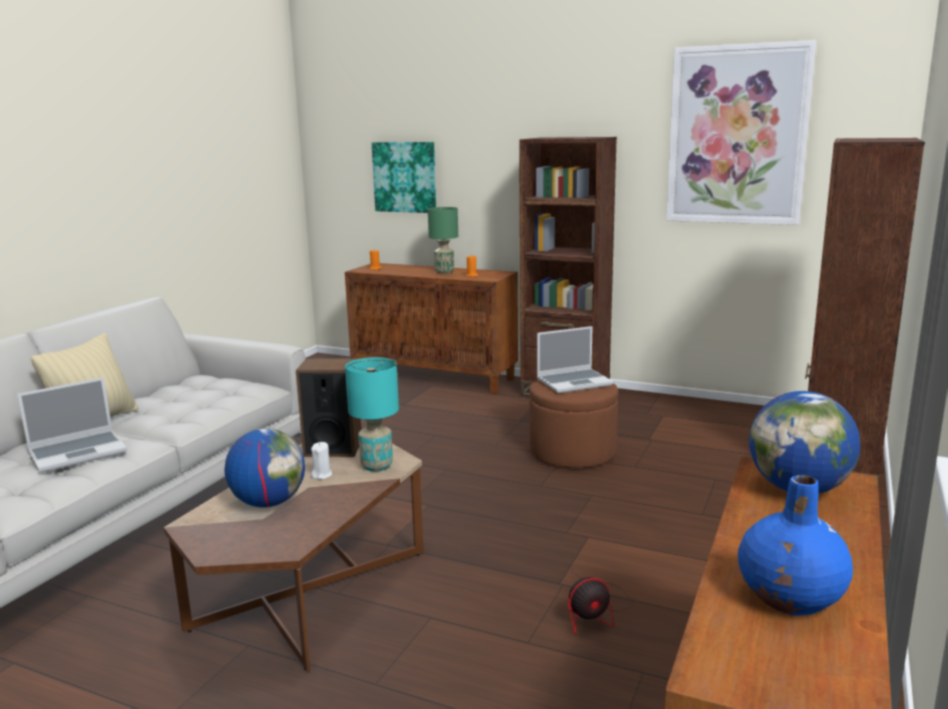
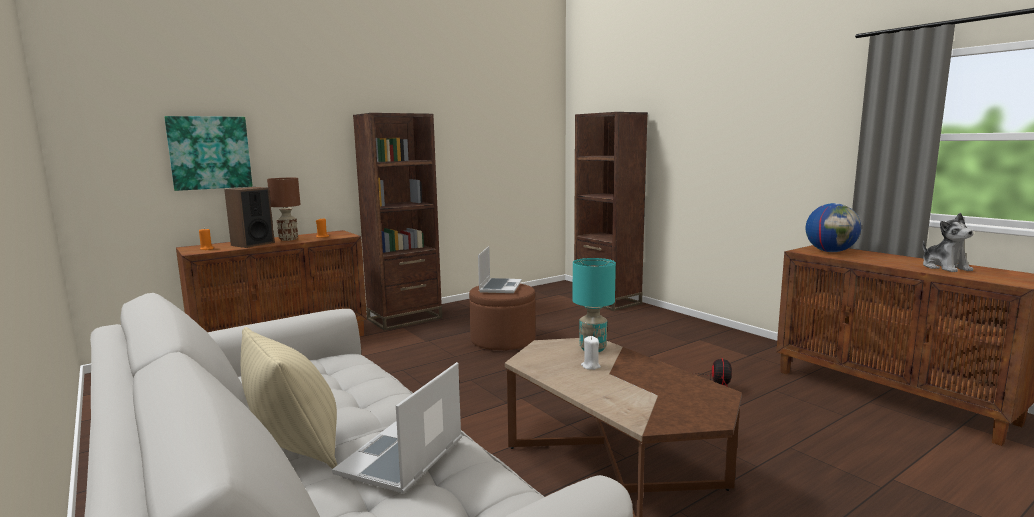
camera: 60 degrees left, 5 degrees down
laptop [17,377,127,473] -> laptop turned 150 degrees counterclockwise [332,362,462,493]
globe [224,429,305,507] -> none
speaker [296,358,361,457] -> speaker moved to [224,187,275,248]
green table lamp [428,207,458,274] -> brown table lamp [267,178,301,241]
picture [666,40,816,225] -> none
blue vase [738,475,853,616] -> plush toy [923,213,974,272]

